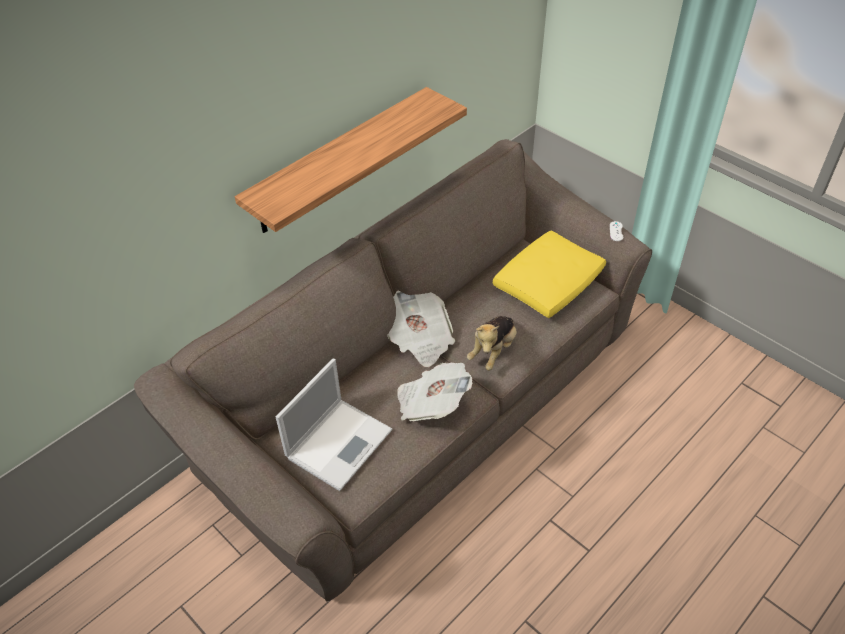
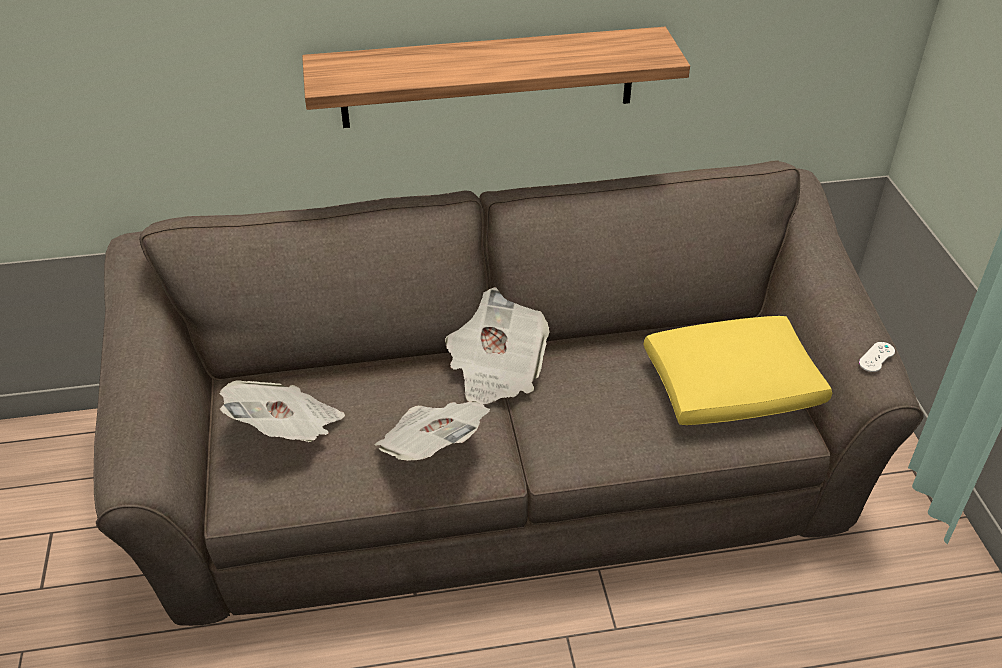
camera: 35 degrees right, 5 degrees down
laptop [276,358,392,491] -> newspaper [220,380,345,442]
plush toy [467,316,517,371] -> none

